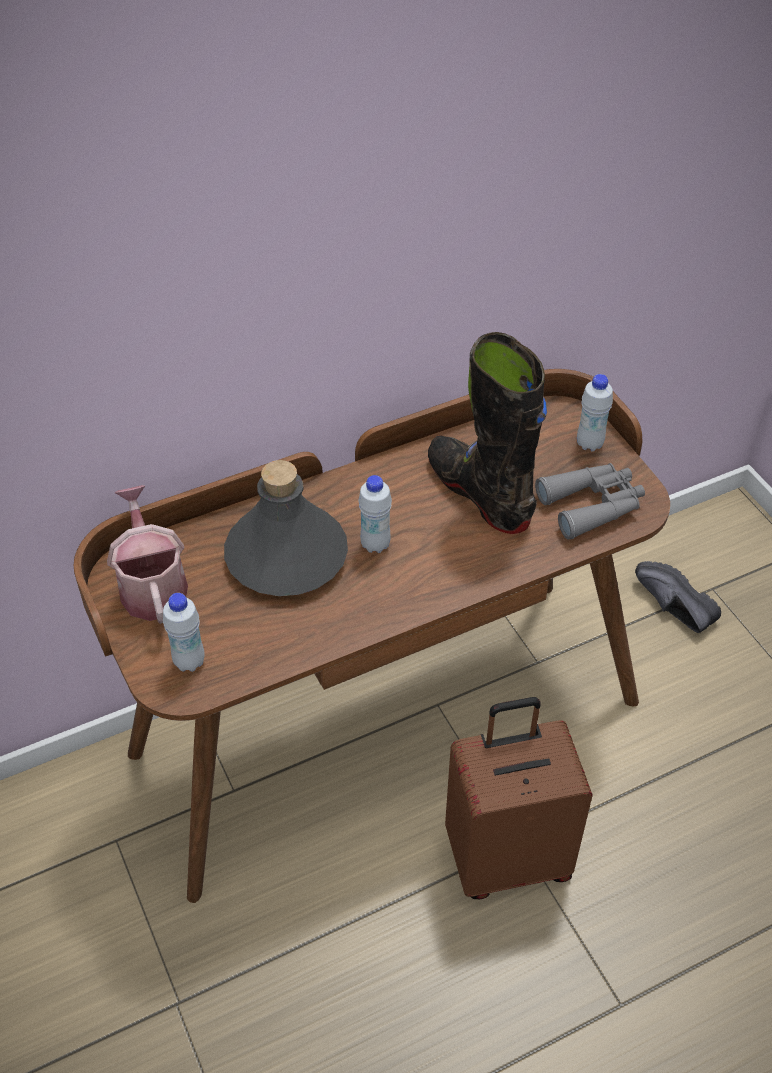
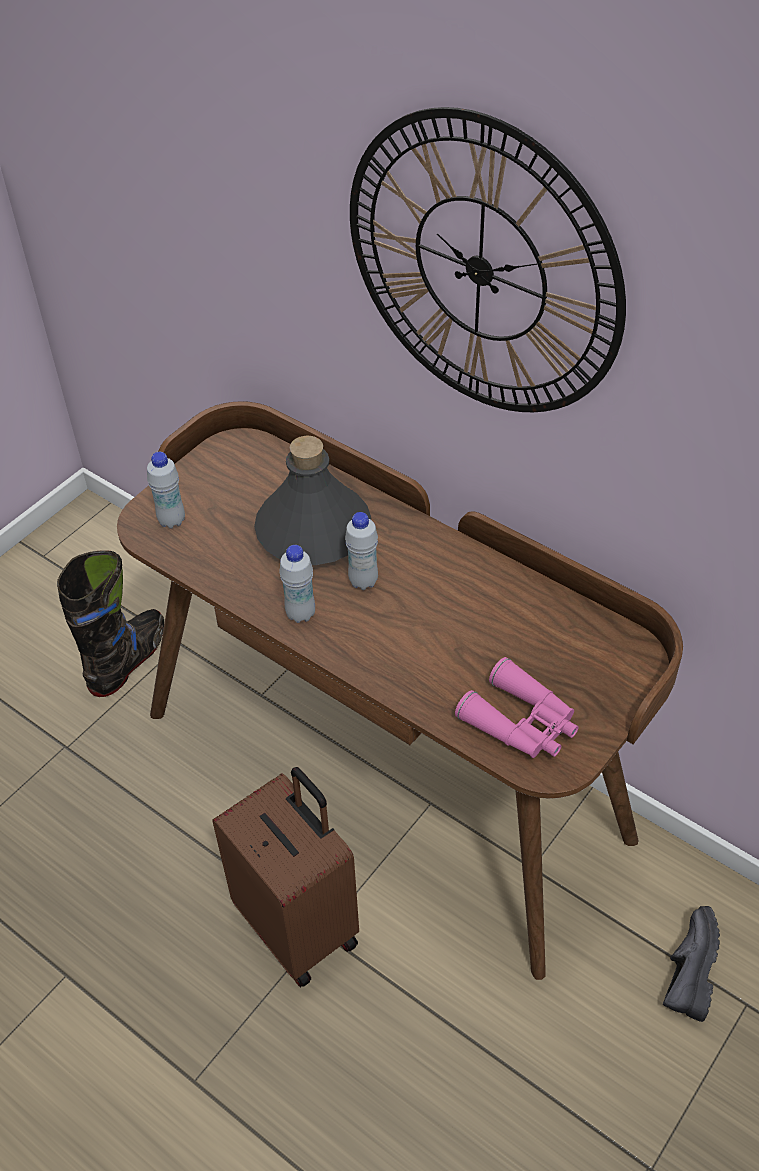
camera: 65 degrees right, 0 degrees up
watering can [107,485,188,624] -> none
black boot [428,332,547,534] -> black boot moved to [57,550,164,697]
grey binoculars [535,463,645,540] -> pink binoculars [455,657,579,758]
white bottle [577,374,613,452] -> white bottle moved to [279,545,315,623]
none -> wall clock [350,107,626,412]

